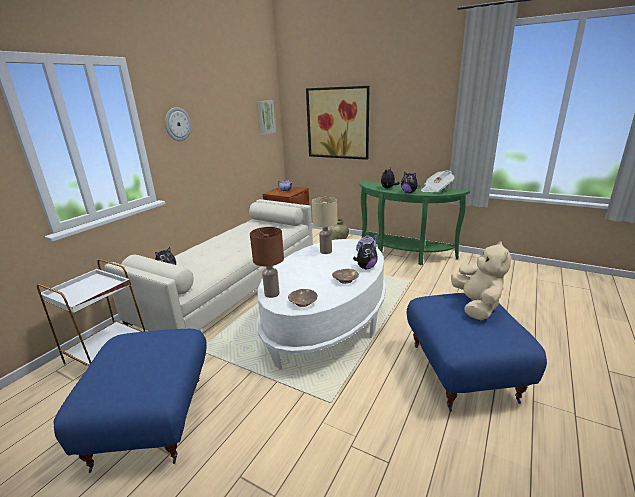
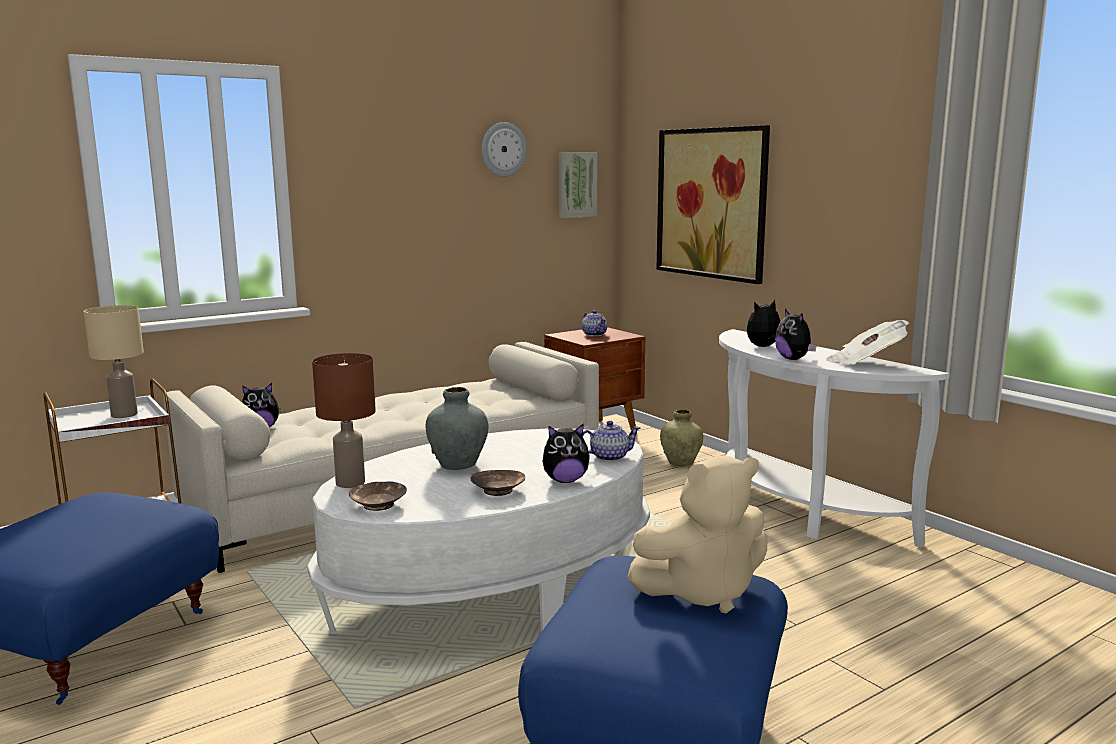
camera: 25 degrees right, 10 degrees down
wall clock [165,107,191,141] -> wall clock moved to [482,122,527,177]
beige table lamp [312,197,337,254] -> beige table lamp moved to [83,305,144,418]
green console table [360,181,470,265] -> white console table [719,329,950,547]
beige plush toy [451,241,511,320] -> beige plush toy turned 45 degrees clockwise [627,455,768,613]
none -> grey vase [426,387,488,470]

